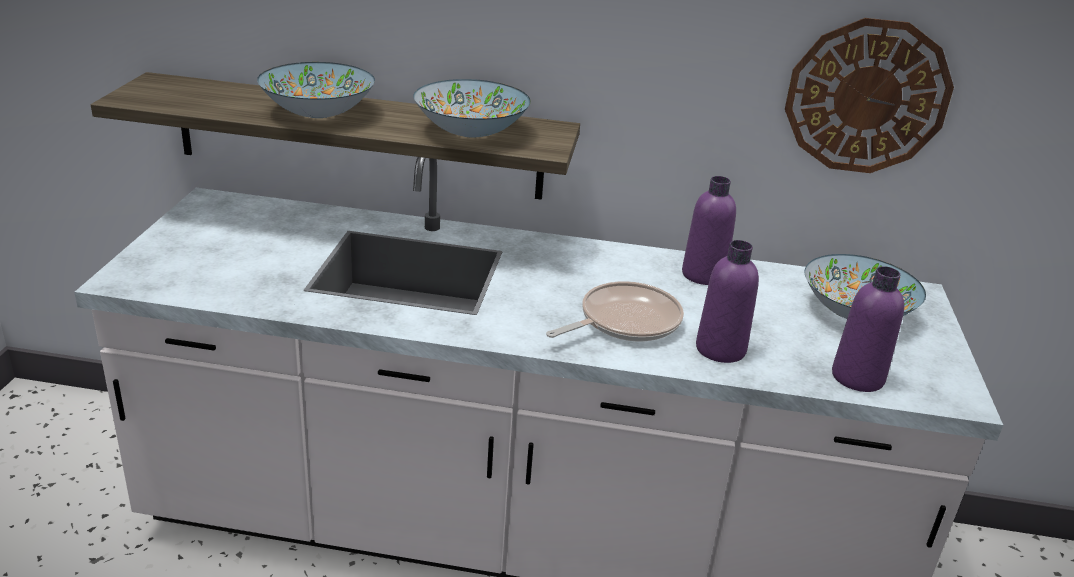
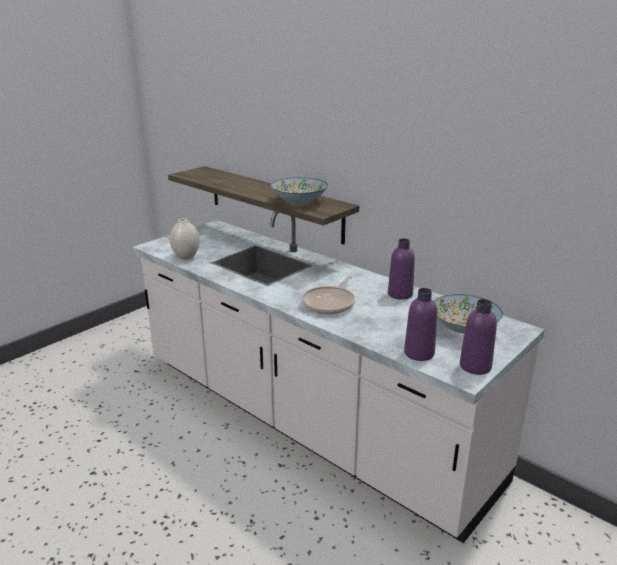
camera: 35 degrees right, 5 degrees down
bowl [257,62,375,118] -> none
frying pan [546,281,684,342] -> frying pan turned 120 degrees clockwise [302,276,355,315]
purple bottle [696,240,759,363] -> purple bottle moved to [460,299,497,375]
wall clock [785,18,954,173] -> none
none -> white vase [170,218,200,260]

